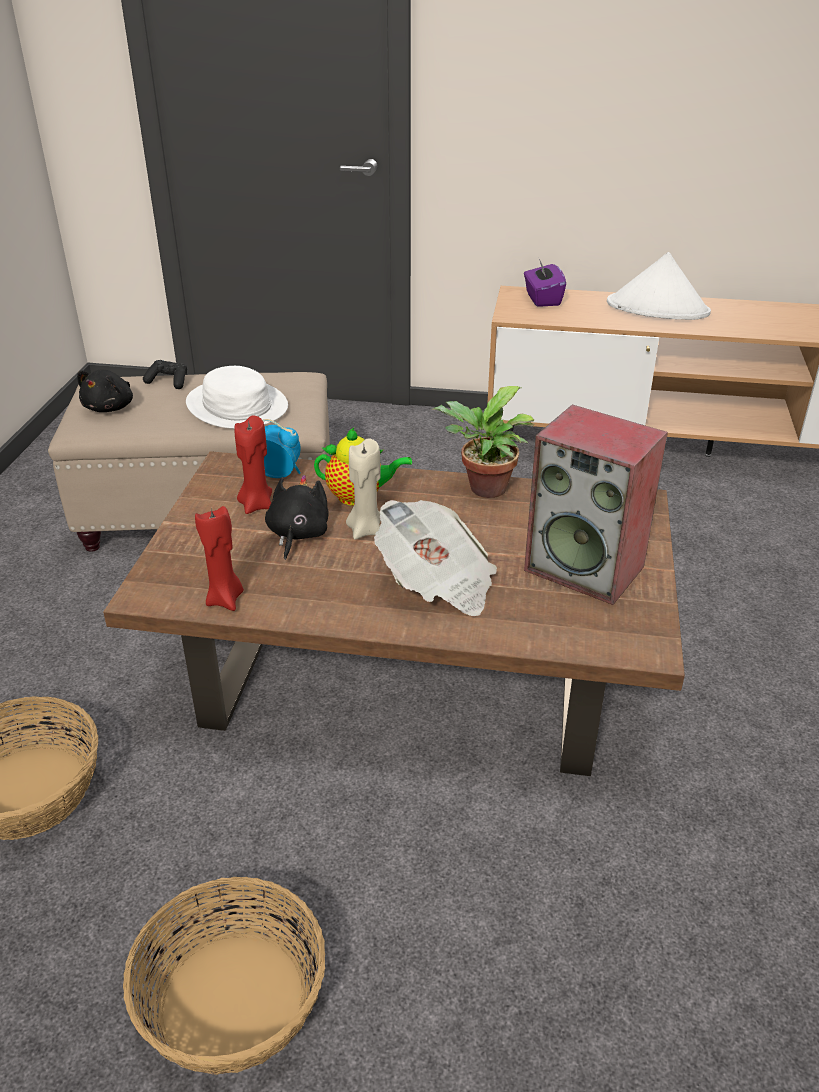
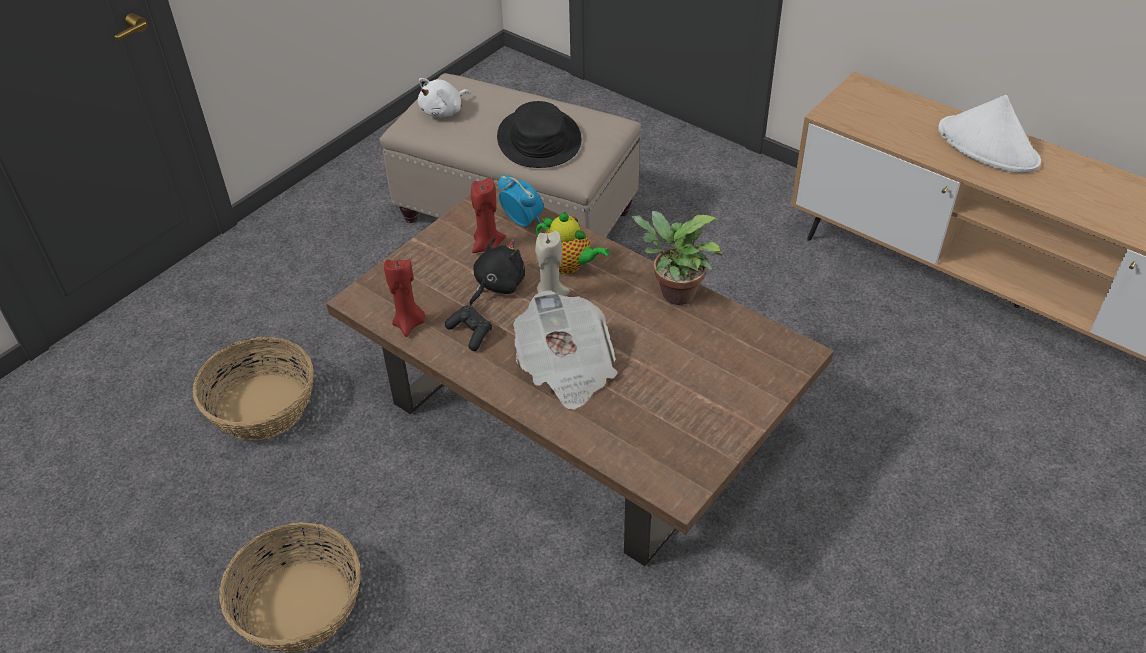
camera: 30 degrees right, 10 degrees up
black plush toy [77,370,133,412] -> white plush toy [418,78,470,117]
black game controller [143,360,187,389] -> black game controller moved to [445,305,492,351]
white hat [186,366,288,429] -> black hat [497,101,582,168]
purple tissue box [524,259,566,307] -> none
speaker [524,405,668,605] -> none

